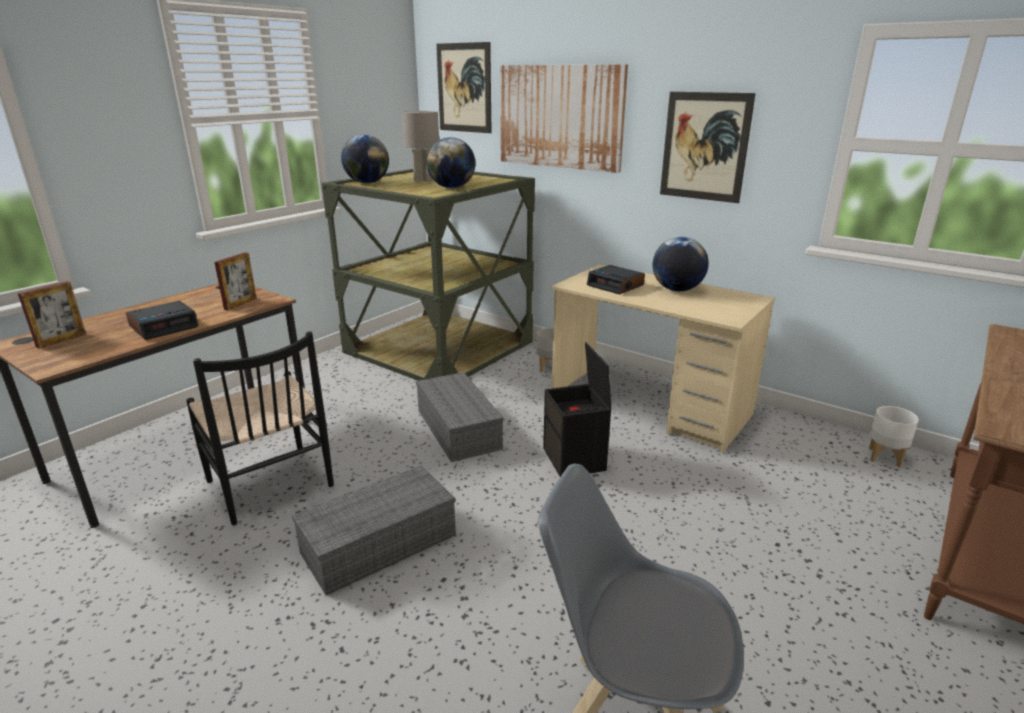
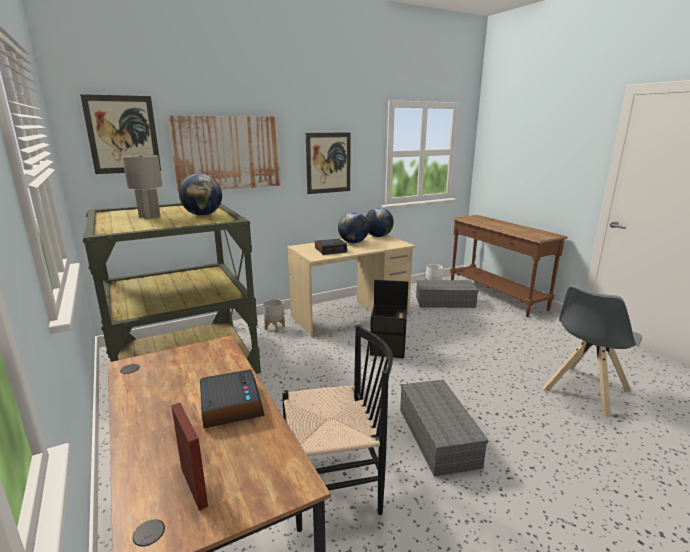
camera: 65 degrees left, 5 degrees down
picture frame [214,252,257,310] -> none
globe [341,135,389,183] -> globe moved to [365,207,394,237]
grey storage box [416,372,503,462] -> grey storage box moved to [416,280,479,308]

